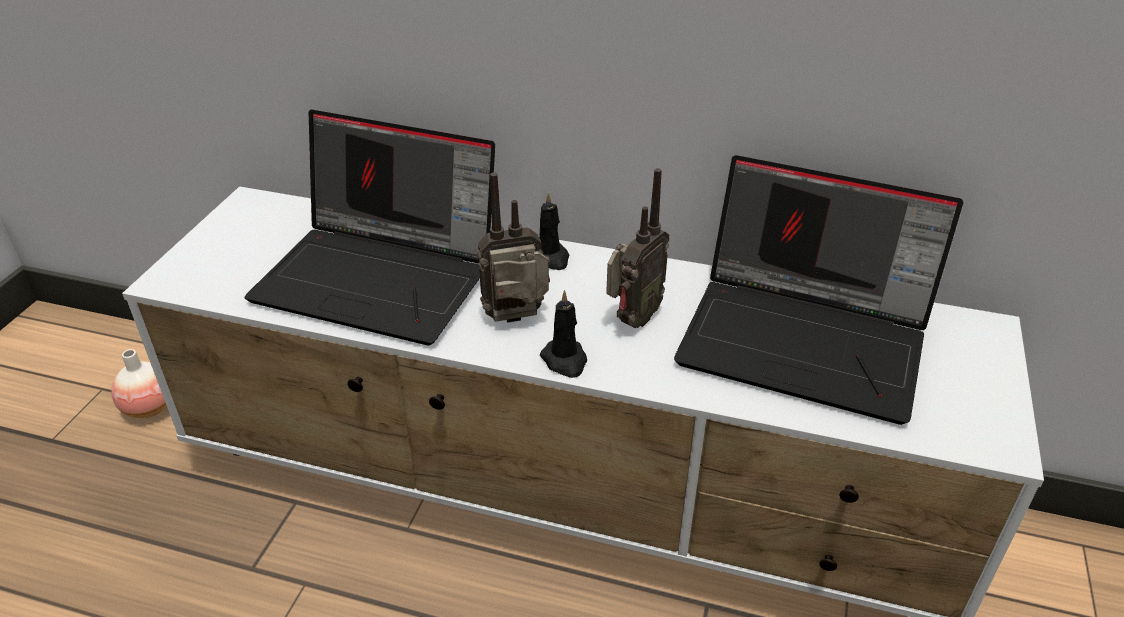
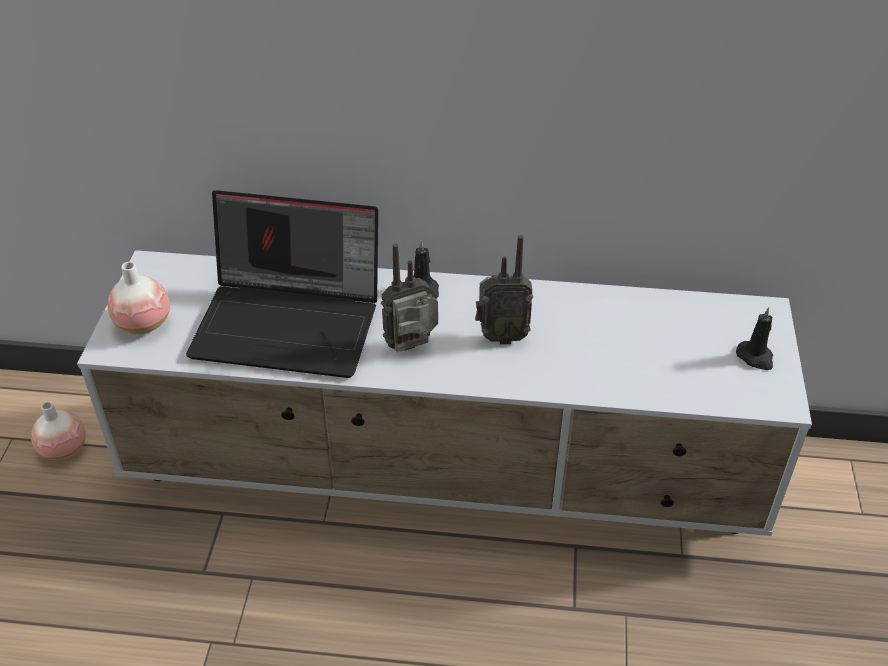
camera: 10 degrees left, 5 degrees up
black candle [540,290,587,378] -> black candle moved to [736,307,773,370]
radio [606,168,670,328] -> radio turned 60 degrees clockwise [475,235,533,344]
laptop [674,155,963,425] -> none
none -> vase [107,262,170,334]

